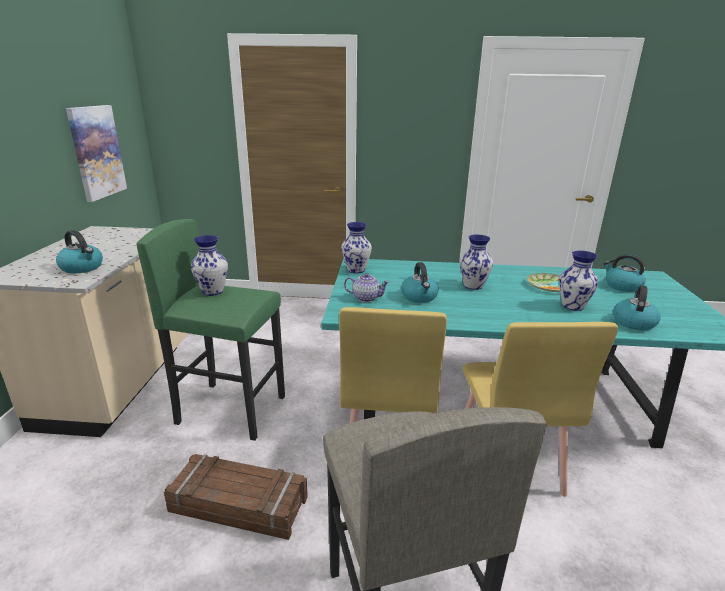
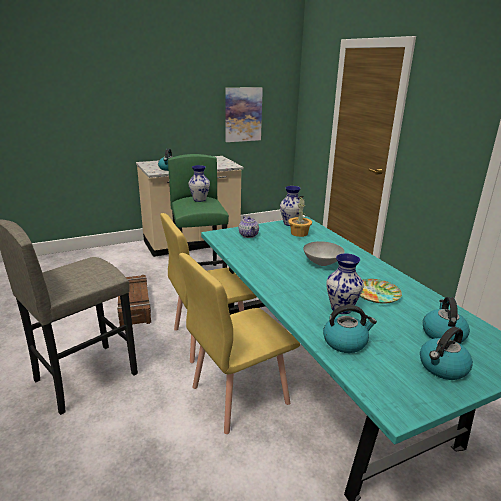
camera: 60 degrees right, 0 degrees up
kettle [401,262,439,303] -> kettle moved to [420,326,473,380]
vase [460,235,493,290] -> grey bowl [303,241,345,266]
none -> potted plant [288,196,312,237]

